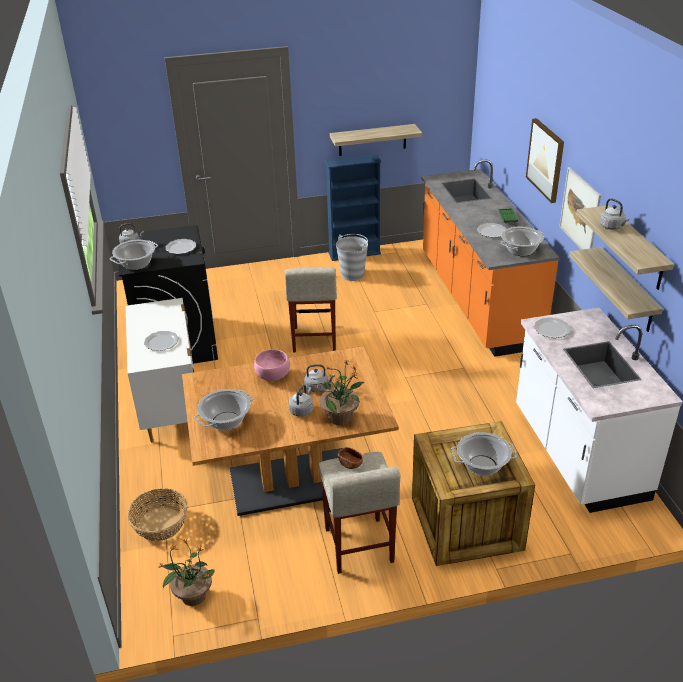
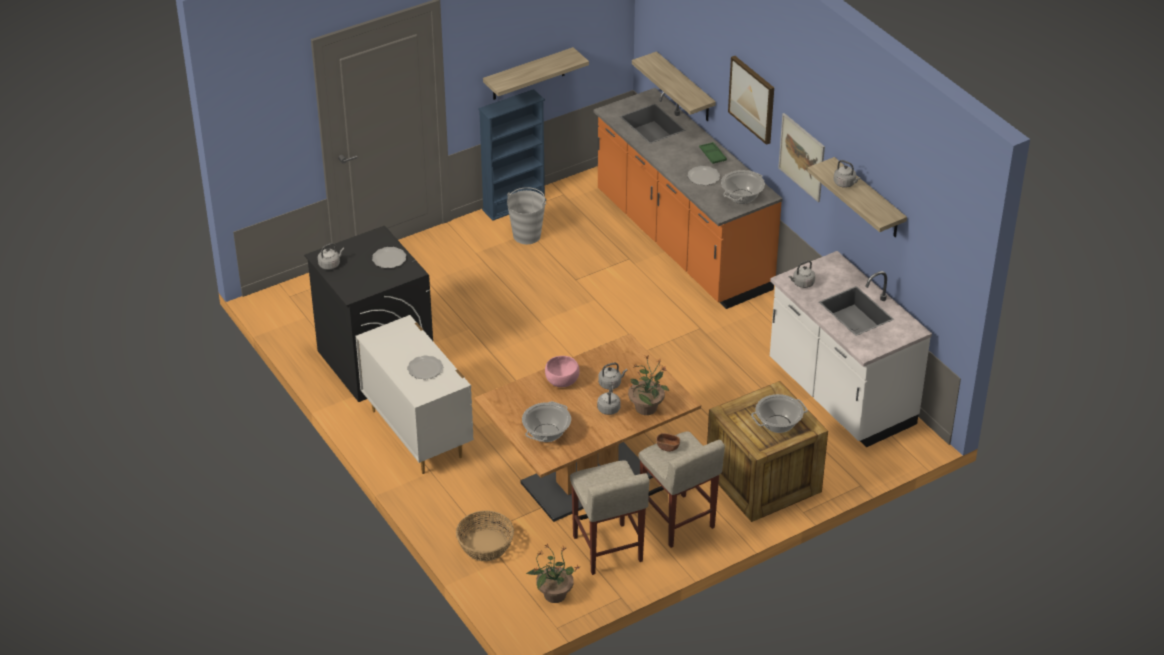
camera: 20 degrees left, 5 degrees up
cooking pot [110,240,158,270] -> none
beige stool [285,267,337,352] -> beige stool moved to [570,460,649,575]
plate [534,317,571,338] -> grey kettle [789,260,815,288]
shelf [569,247,663,332] -> shelf moved to [632,51,716,121]

